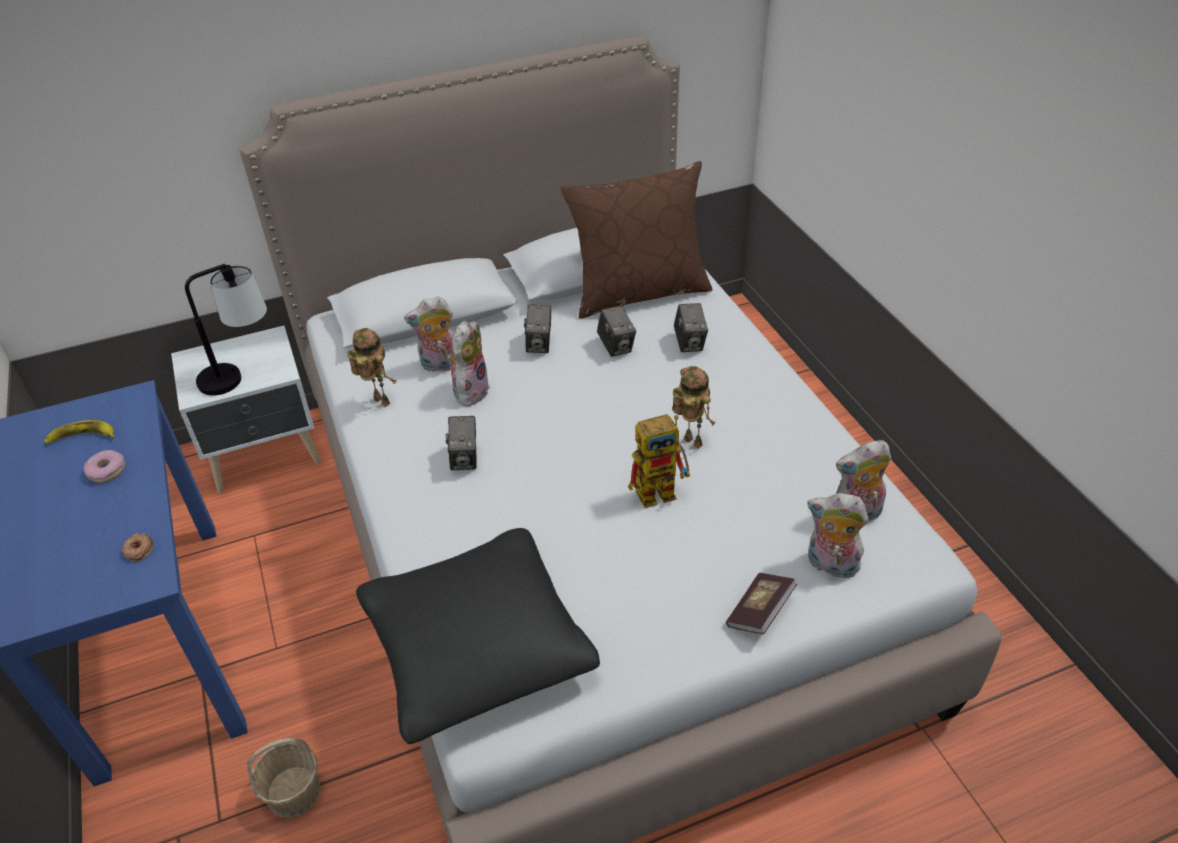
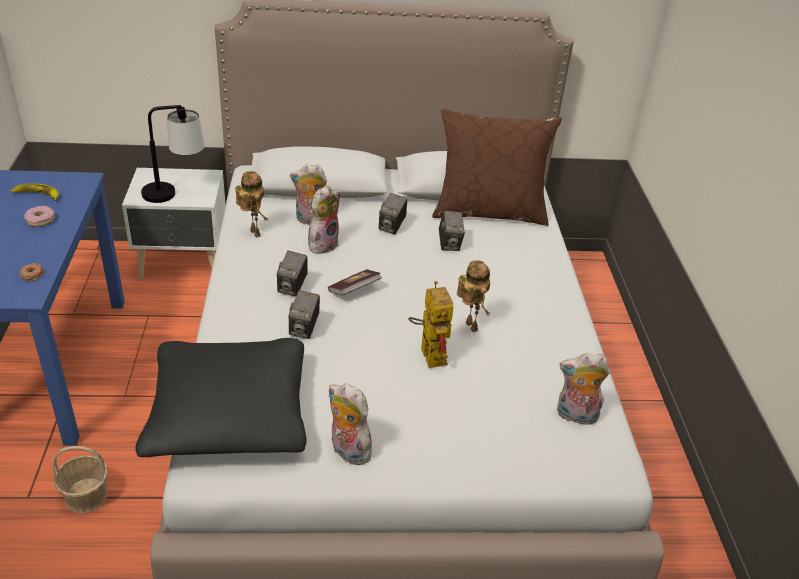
camera: 15 degrees right, 5 degrees down
toy robot [628,414,690,508] -> toy robot turned 105 degrees counterclockwise [408,281,453,368]
camera [674,303,708,352] -> camera moved to [288,290,320,339]
book [726,573,797,634] -> book moved to [328,270,381,295]
plush toy [808,493,869,578] -> plush toy moved to [328,384,372,465]

